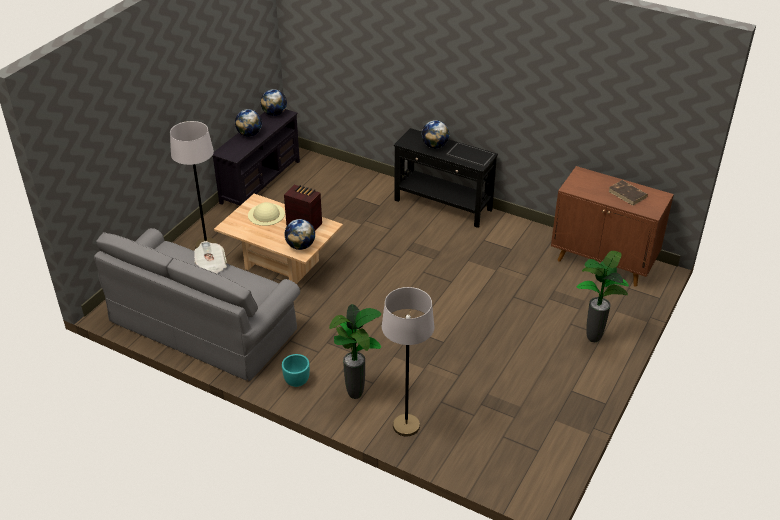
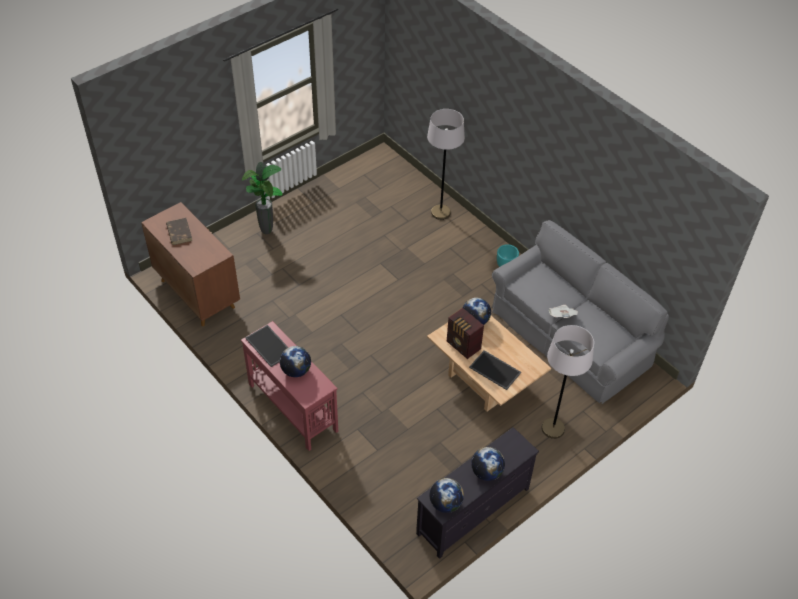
camera: 160 degrees left, 10 degrees up
beige hat [248,202,285,226] -> tray [469,350,521,390]
potted plant [329,304,381,399] -> none
black console table [394,128,498,228] -> red console table [241,321,338,451]

